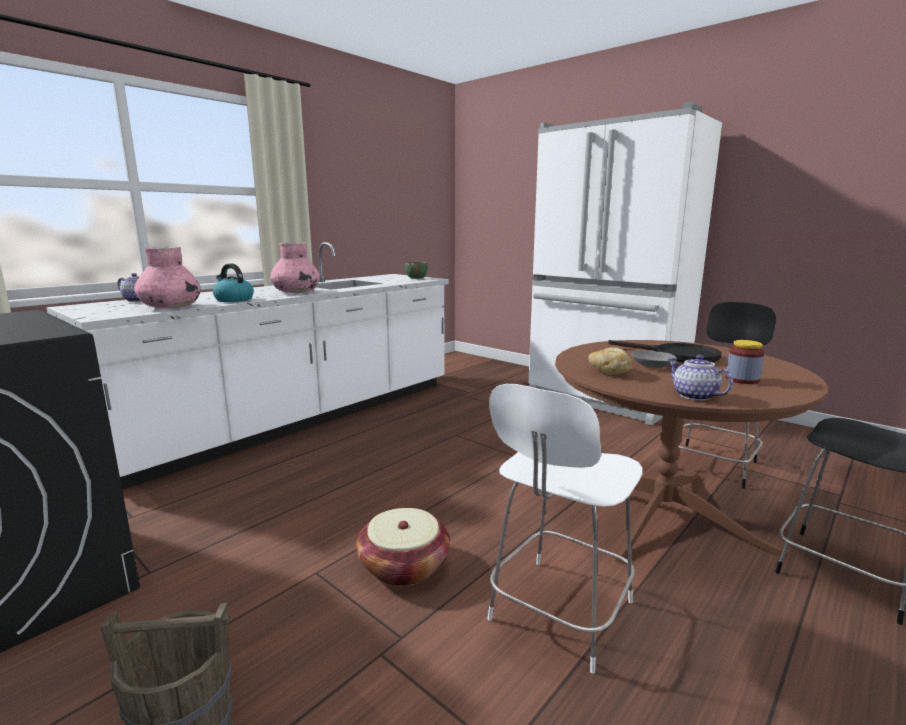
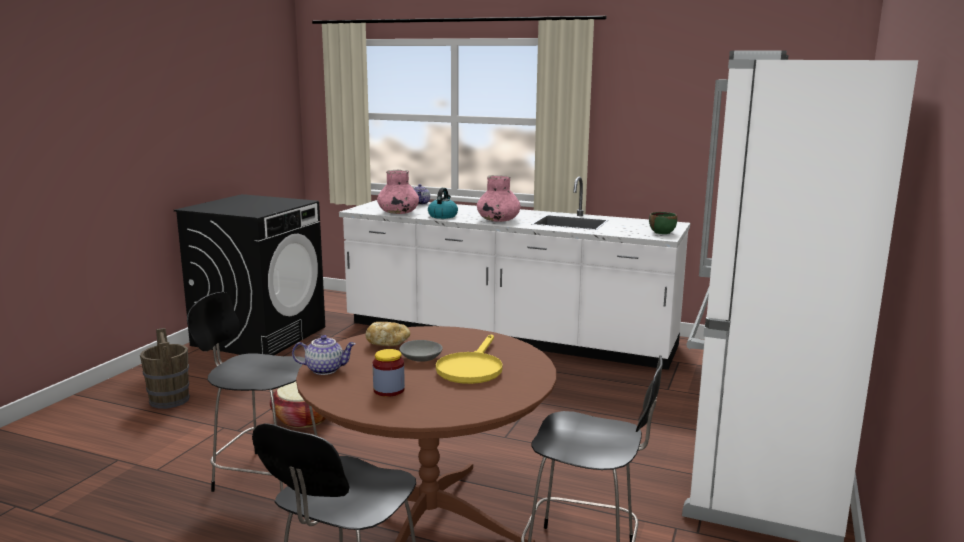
camera: 70 degrees right, 0 degrees up
white chair [487,384,643,674] -> black chair [187,292,319,492]
black frying pan [608,340,722,363] -> yellow frying pan [436,334,503,384]
teapot [668,355,733,401] -> teapot turned 45 degrees clockwise [292,335,356,375]

